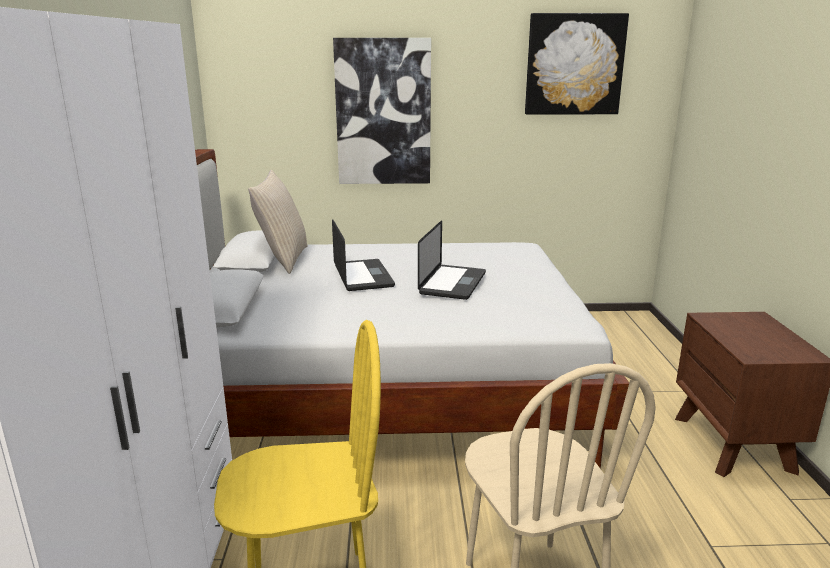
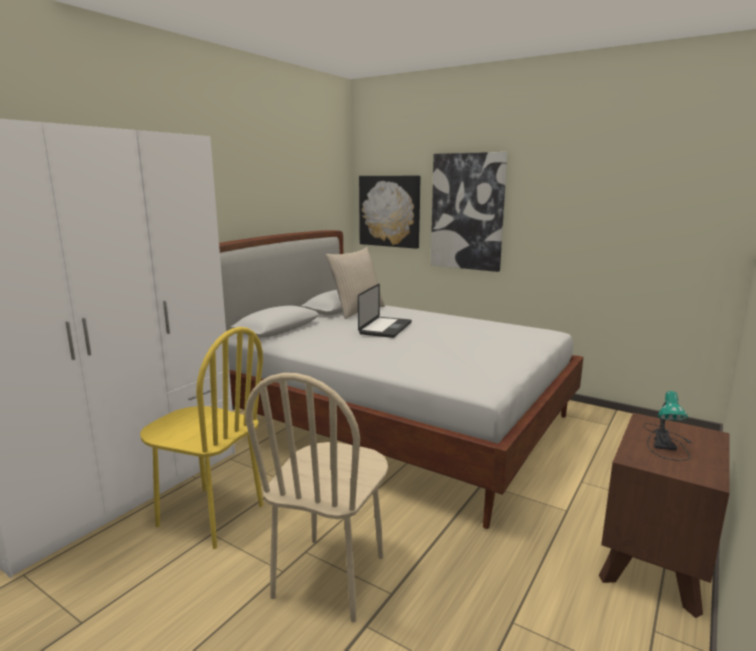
camera: 35 degrees right, 5 degrees down
laptop [418,220,486,300] -> none
picture [525,13,629,115] -> picture moved to [359,176,421,249]
none -> table lamp [643,391,692,461]

